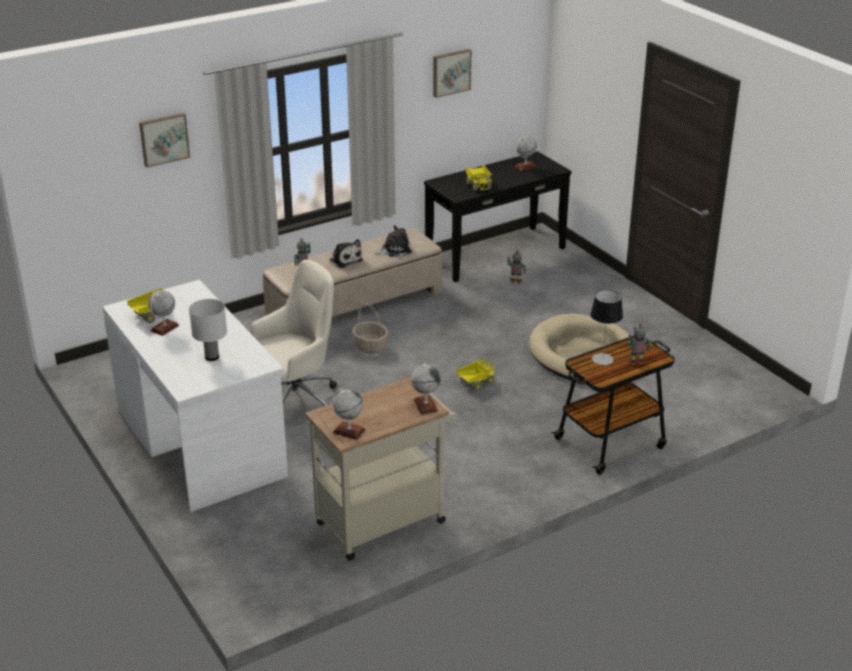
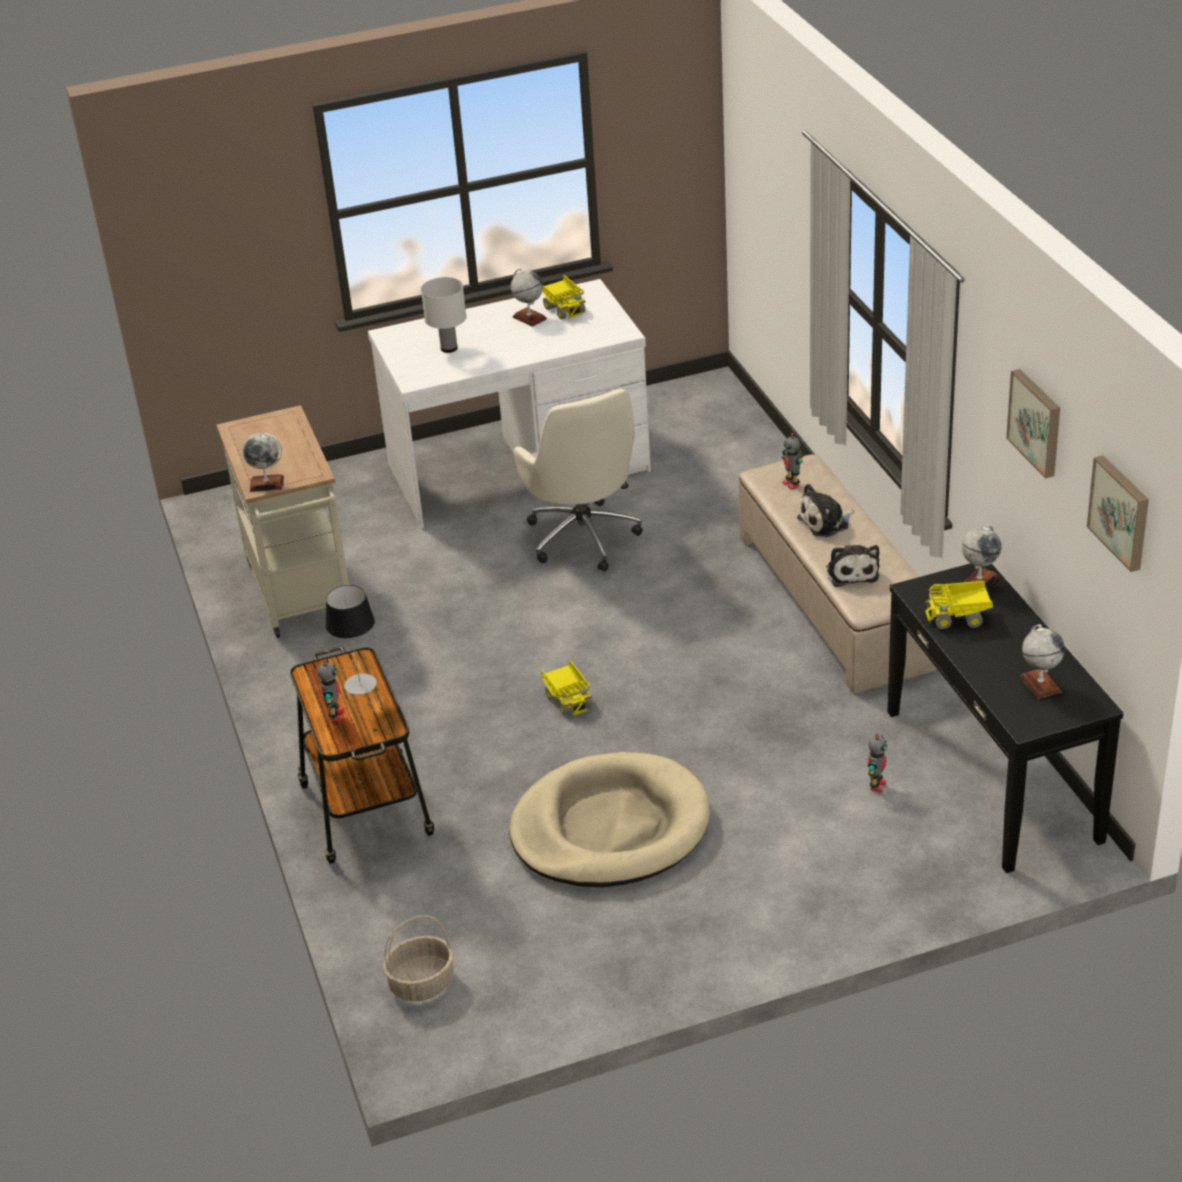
camera: 105 degrees right, 5 degrees up
picture [139,113,190,167] -> picture moved to [1087,455,1149,572]
globe [332,389,366,440] -> globe moved to [962,524,1001,590]
basket [353,303,388,354] -> basket moved to [383,915,454,1001]

